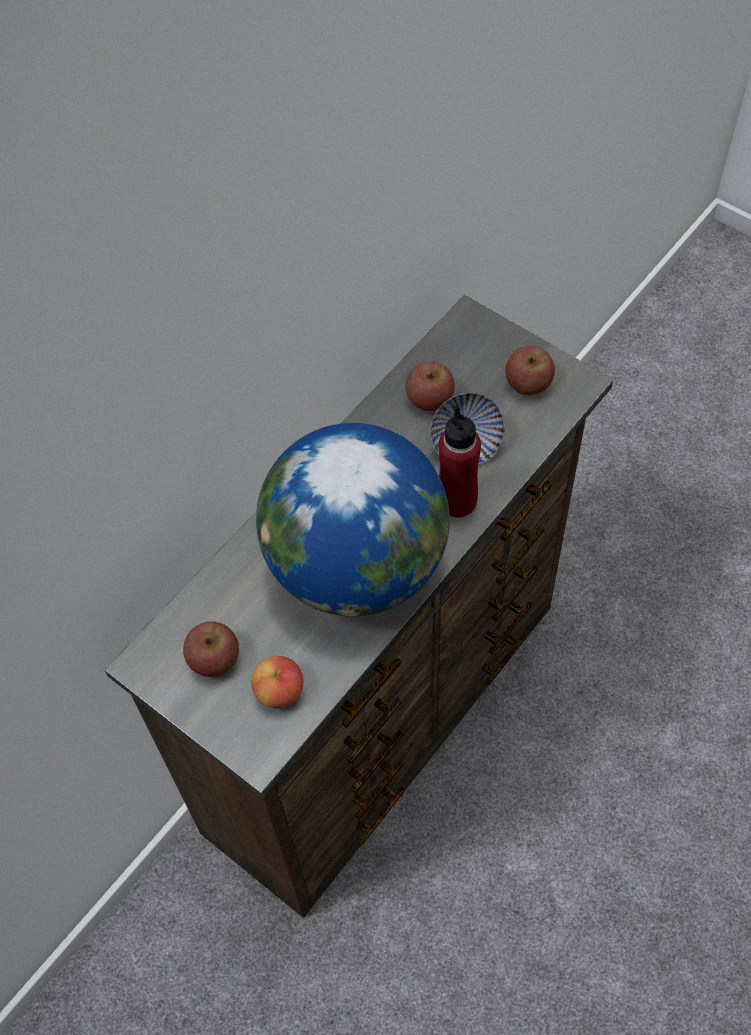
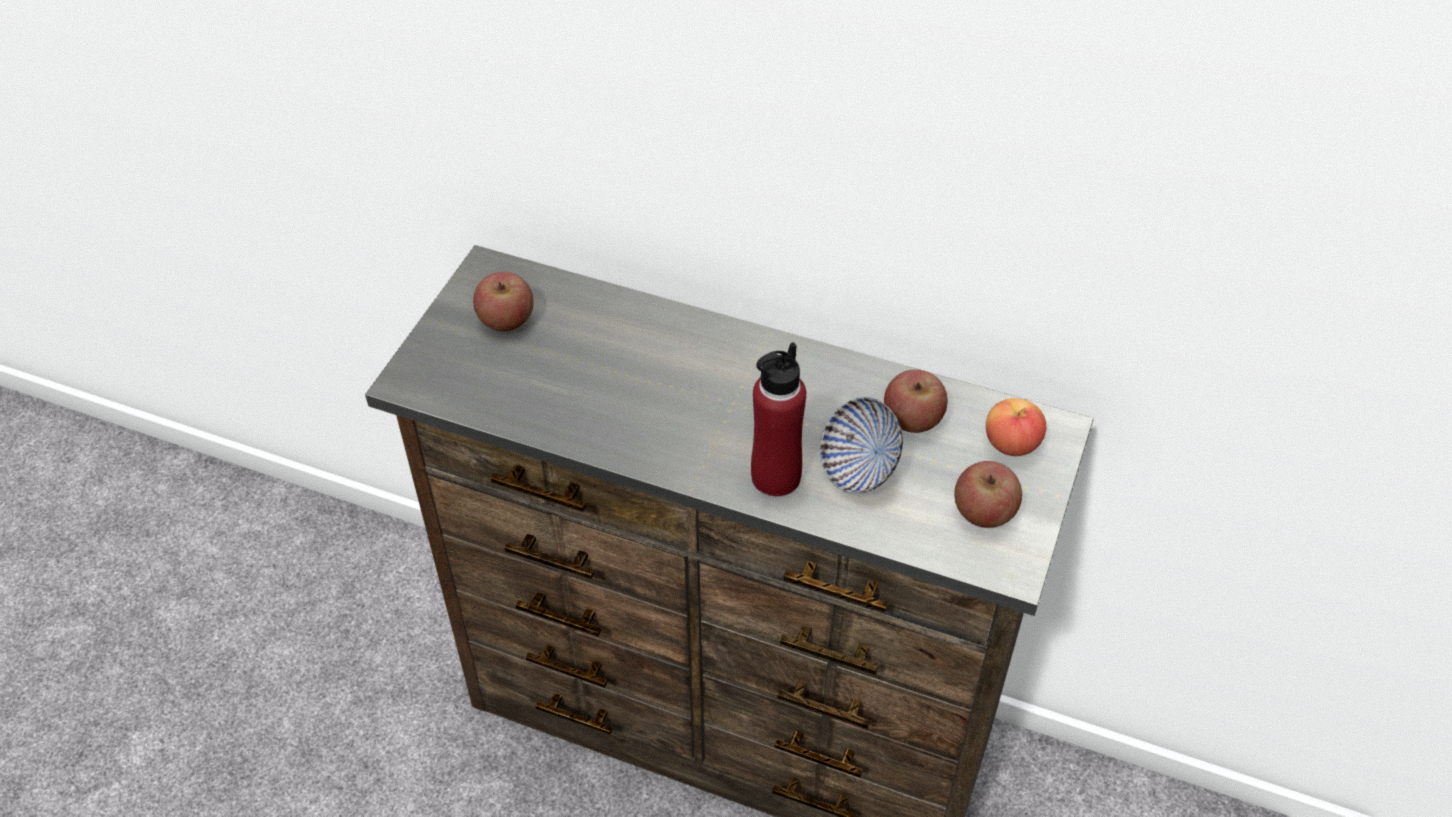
camera: 70 degrees right, 10 degrees down
apple [251,656,304,708] -> apple moved to [986,398,1046,456]
globe [256,423,450,616] -> none

